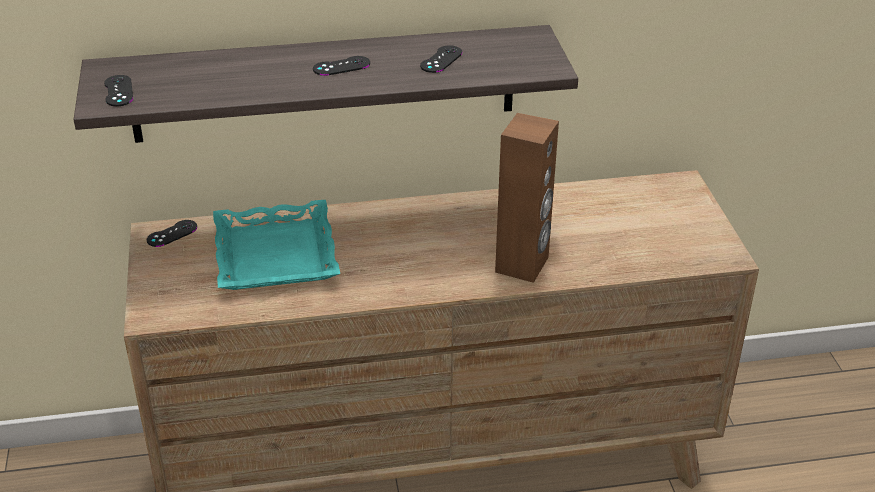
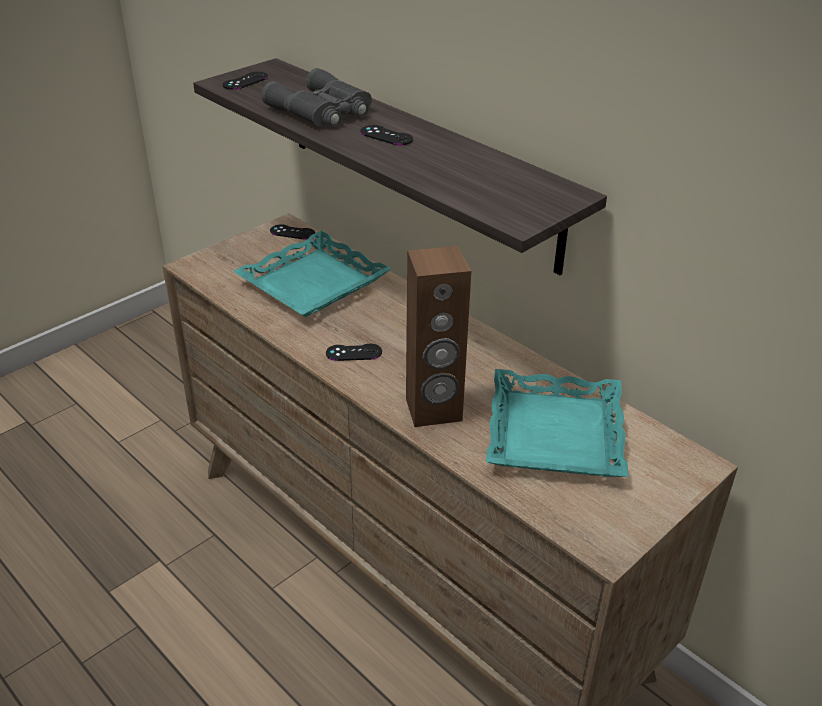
camera: 55 degrees right, 0 degrees up
black game controller [420,45,462,73] -> black game controller moved to [326,344,382,361]
none -> grey binoculars [262,68,372,127]
none -> turquoise tray [486,369,629,477]

